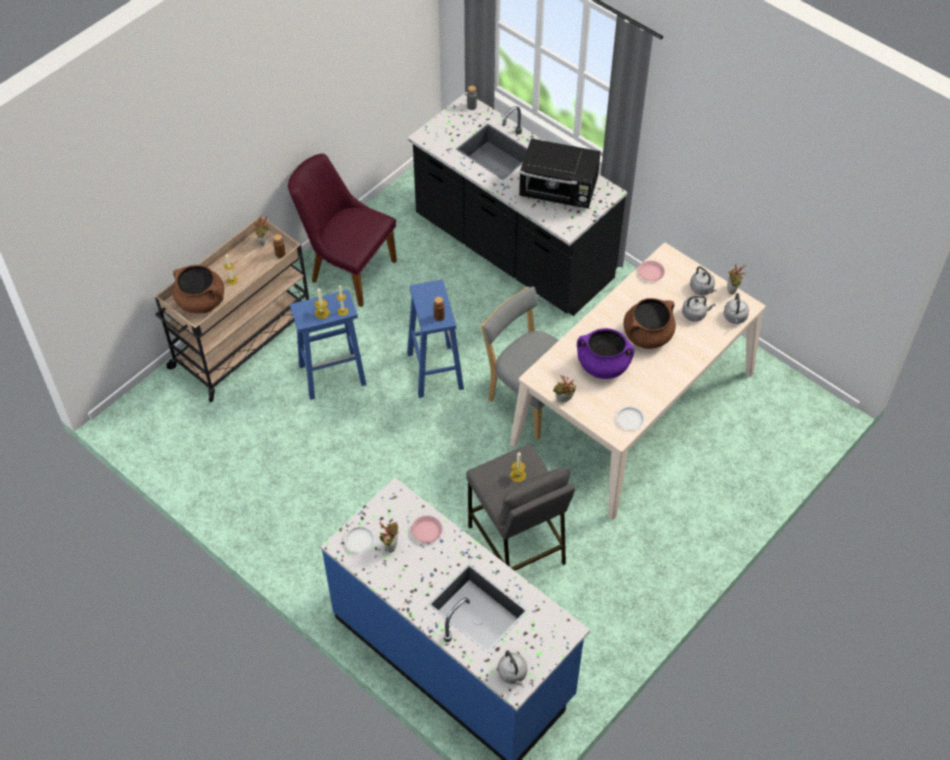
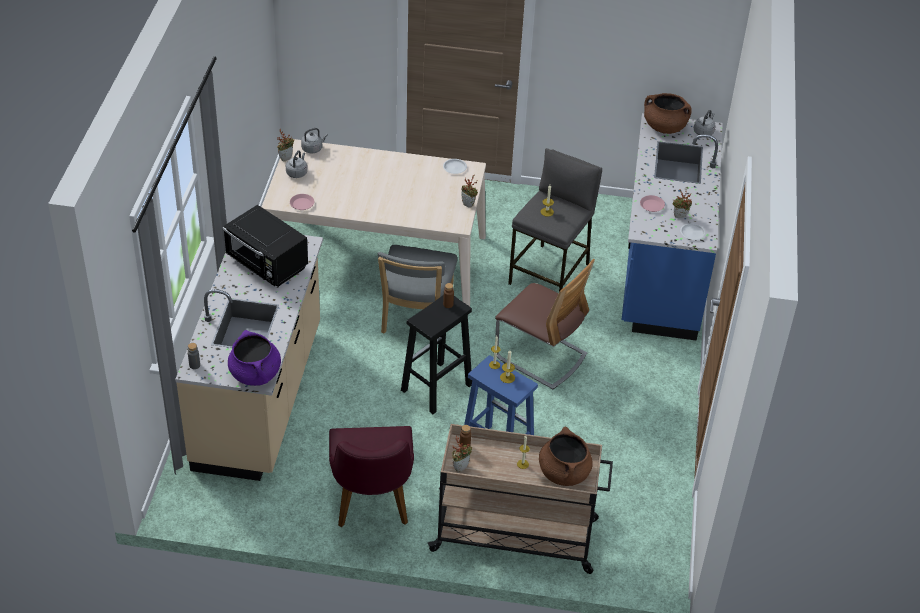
camera: 125 degrees left, 10 degrees down
blue stool [407,280,464,398] -> black stool [401,295,472,414]
black counter [408,92,627,316] -> beige counter [175,235,323,481]
black microwave [519,138,601,209] -> black microwave turned 150 degrees clockwise [222,205,308,287]
purple cooking pot [577,328,634,379] -> purple cooking pot moved to [228,330,281,386]
brown cooking pot [623,298,676,349] -> brown cooking pot moved to [644,93,692,134]
grey kettle [682,296,715,322] -> none
none -> chair [495,259,595,390]

